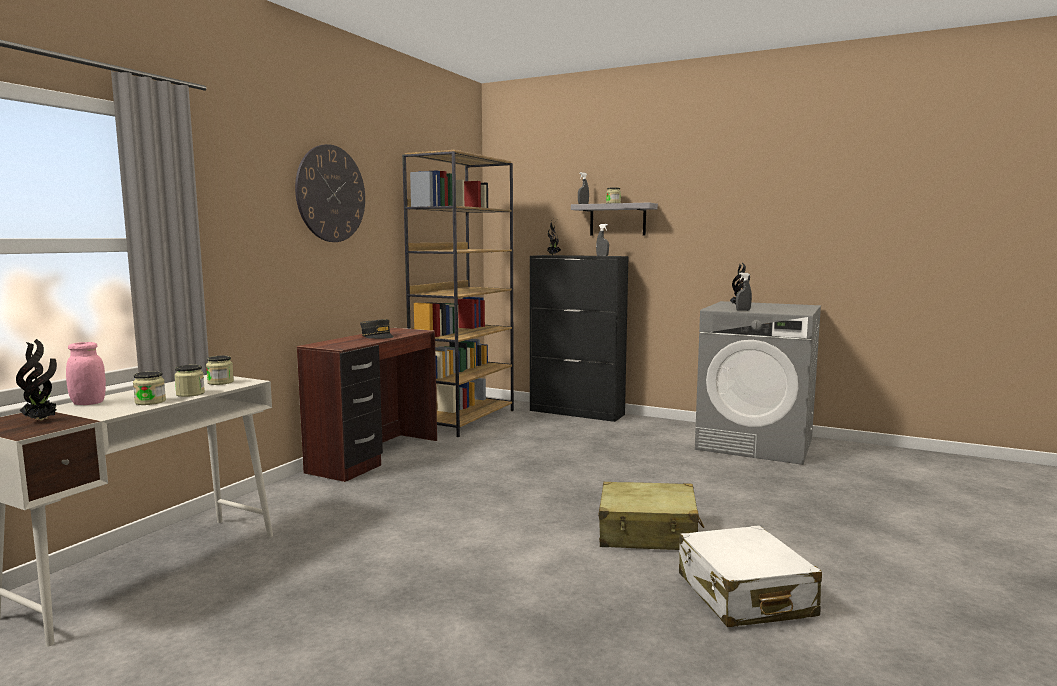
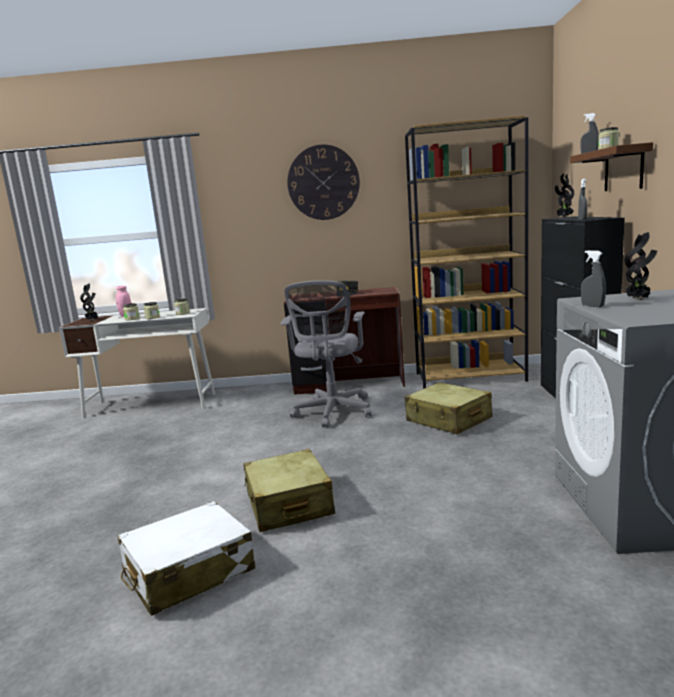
camera: 65 degrees right, 5 degrees up
grey shelf [571,202,658,235] -> brown shelf [570,142,653,191]
none -> grey office chair [281,280,372,428]
none -> beige suitcase [405,382,492,434]

